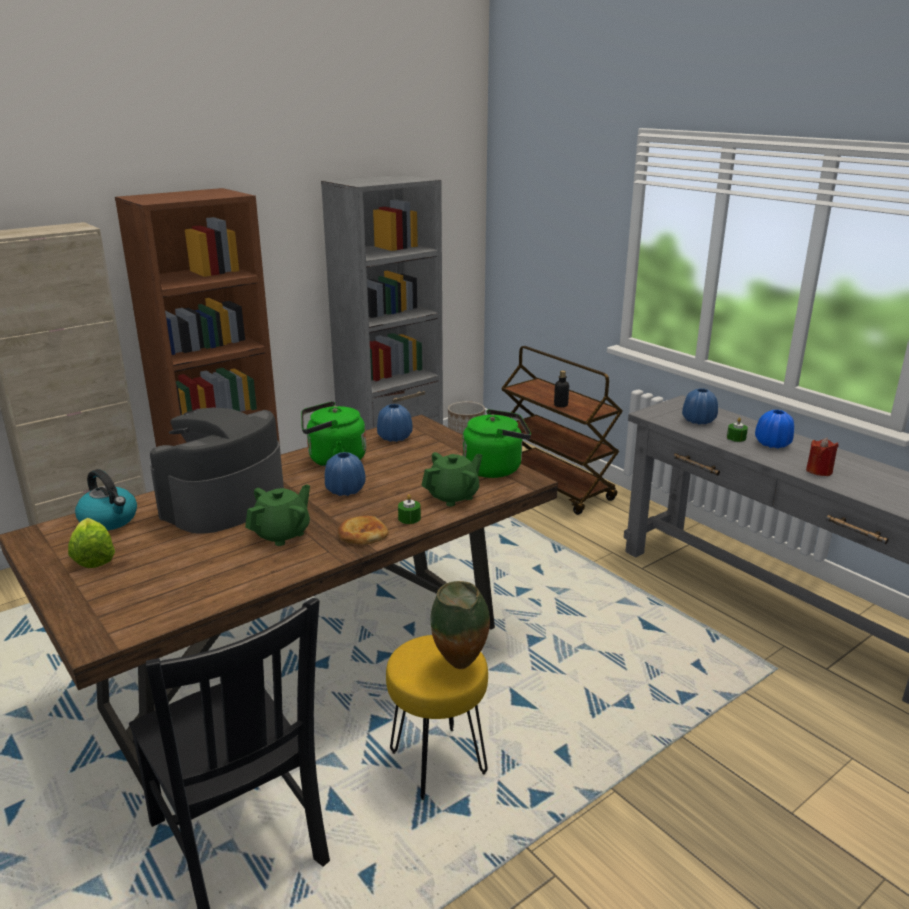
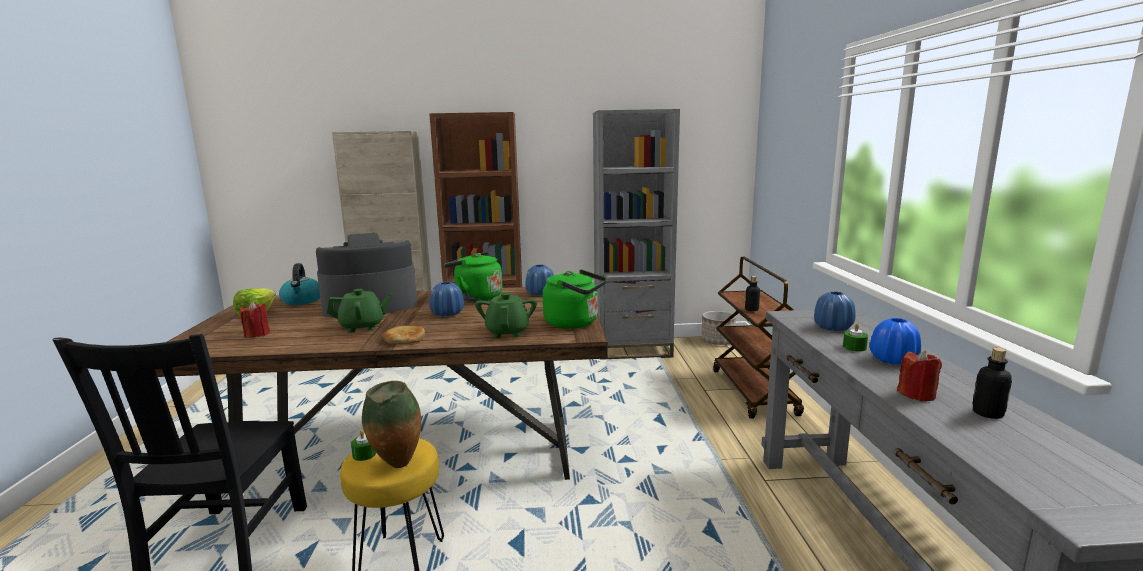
camera: 35 degrees right, 10 degrees down
green candle [398,494,421,524] -> green candle moved to [351,430,376,461]
green teapot [421,452,482,506] -> green teapot turned 90 degrees counterclockwise [475,292,537,338]
none -> red candle [240,301,270,338]
none -> bottle [972,348,1012,419]

